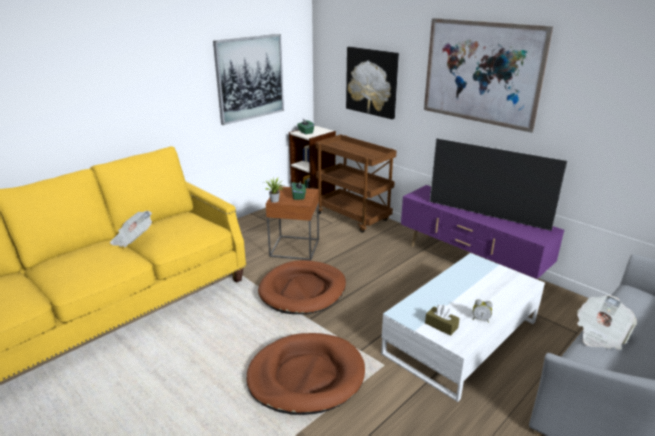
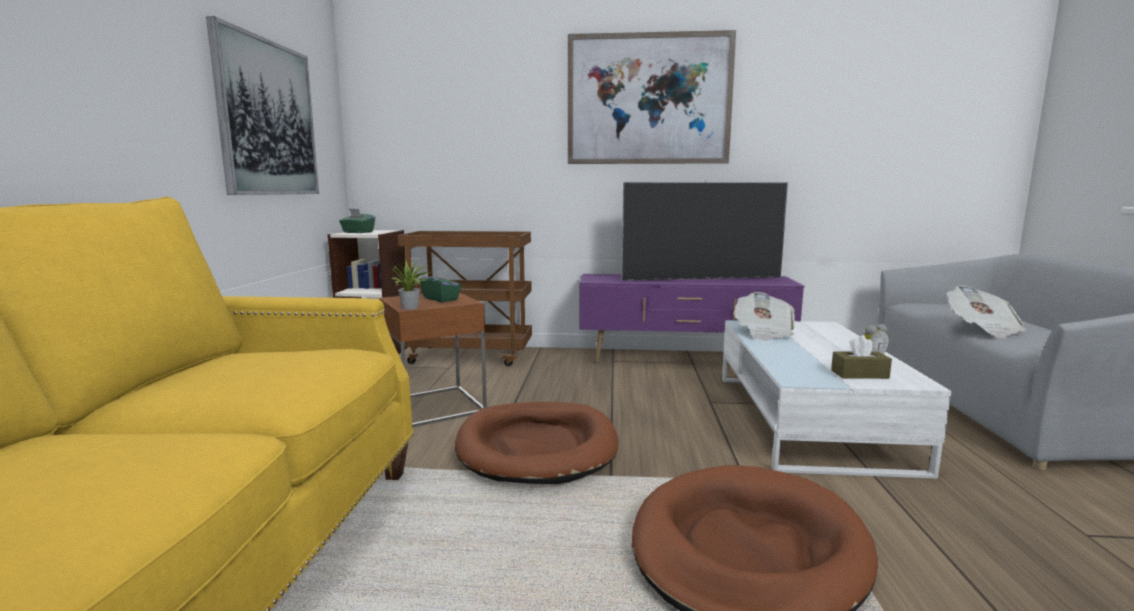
camera: 40 degrees left, 15 degrees down
newspaper [110,211,152,247] -> newspaper moved to [733,292,795,341]
picture [346,47,399,119] -> none

